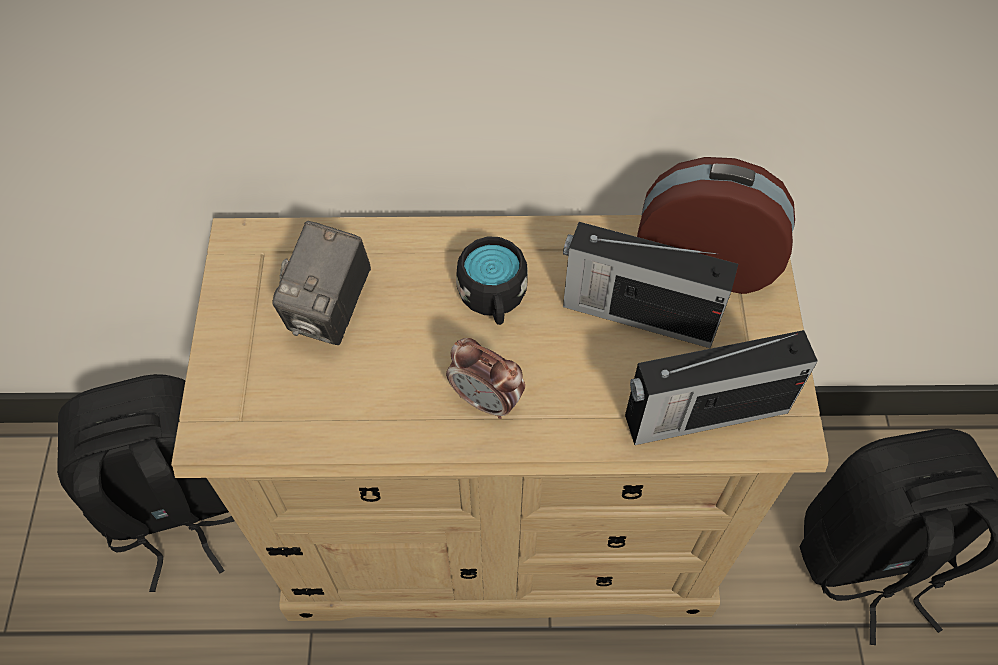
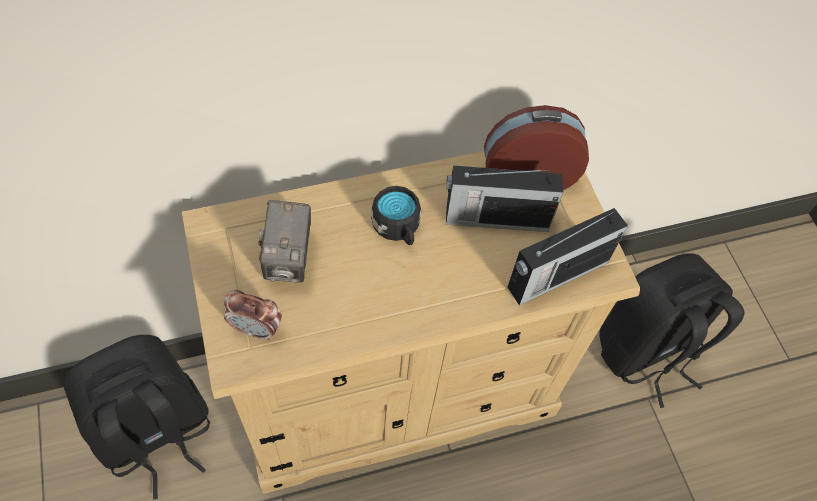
camera: 20 degrees left, 0 degrees up
alarm clock [446,338,525,419] -> alarm clock moved to [224,290,282,340]

